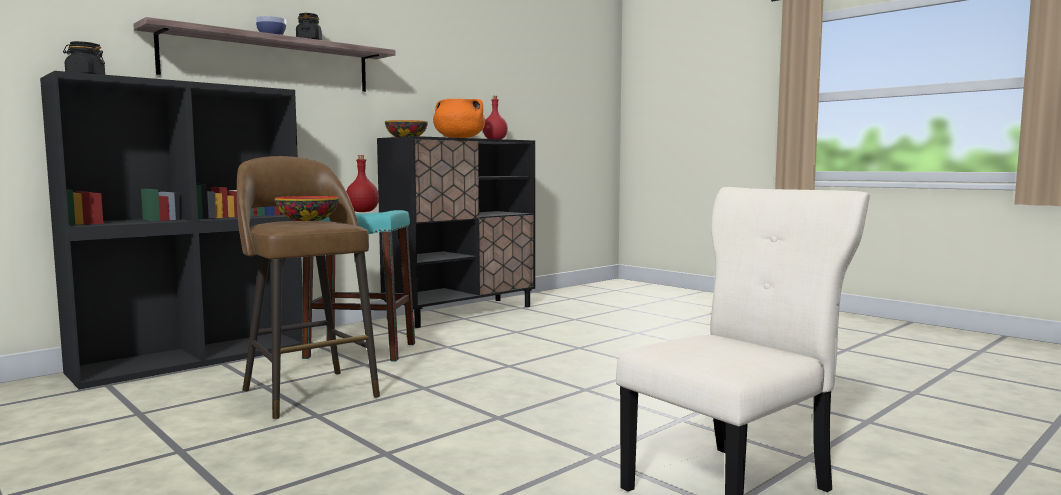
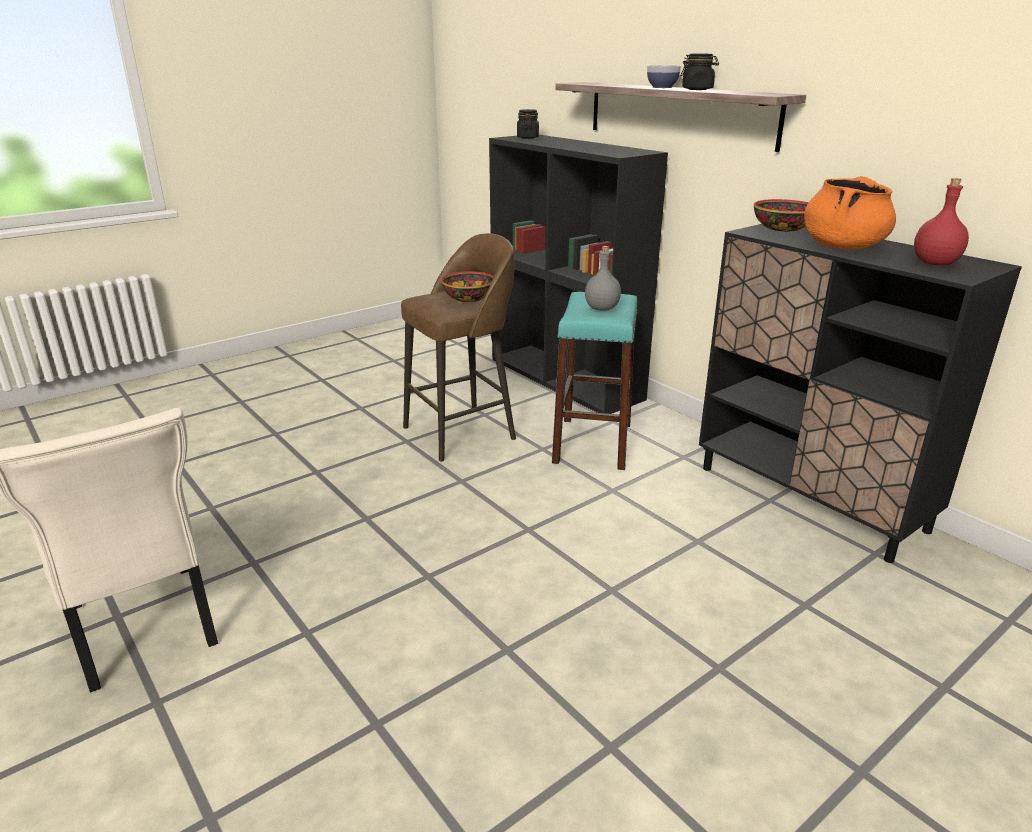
camera: 95 degrees right, 20 degrees up
red bottle [346,155,379,212] -> grey bottle [585,246,621,311]

